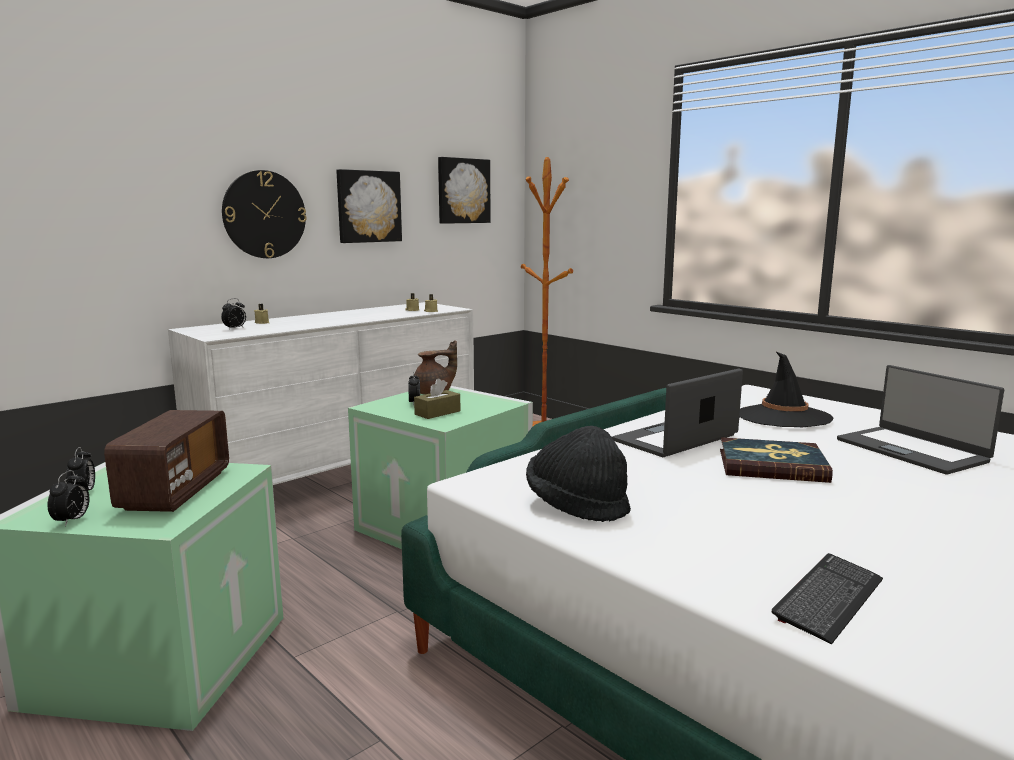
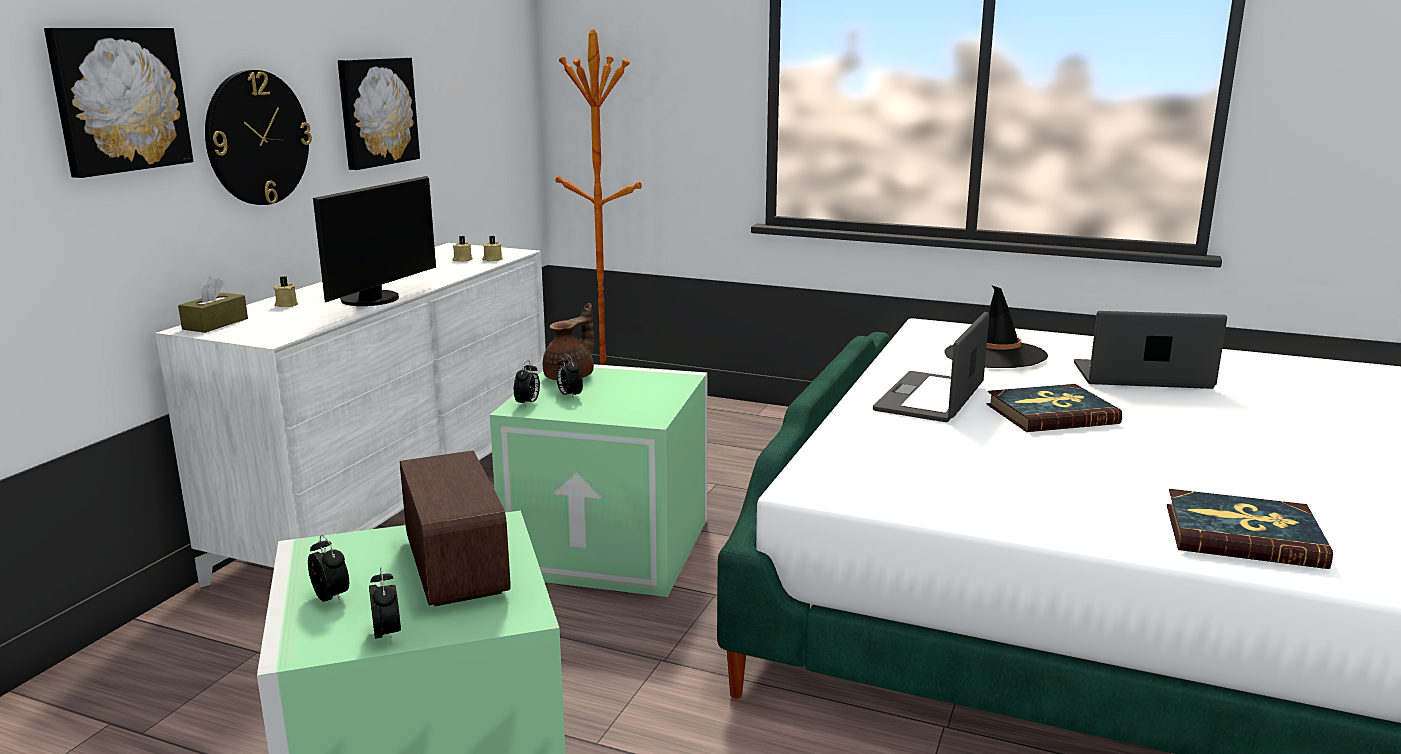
camera: 25 degrees left, 5 degrees up
alarm clock [221,298,246,330] -> alarm clock moved to [514,360,540,407]
brown tissue box [414,378,461,419] -> brown tissue box moved to [178,276,248,333]
picture [438,157,491,224] -> picture moved to [44,28,193,178]
black hat [526,426,631,522] -> none
keyboard [772,553,883,644] -> book [1167,489,1333,569]
laptop [837,365,1004,475] -> laptop turned 150 degrees clockwise [1074,311,1227,389]
none -> monitor [313,176,436,306]

